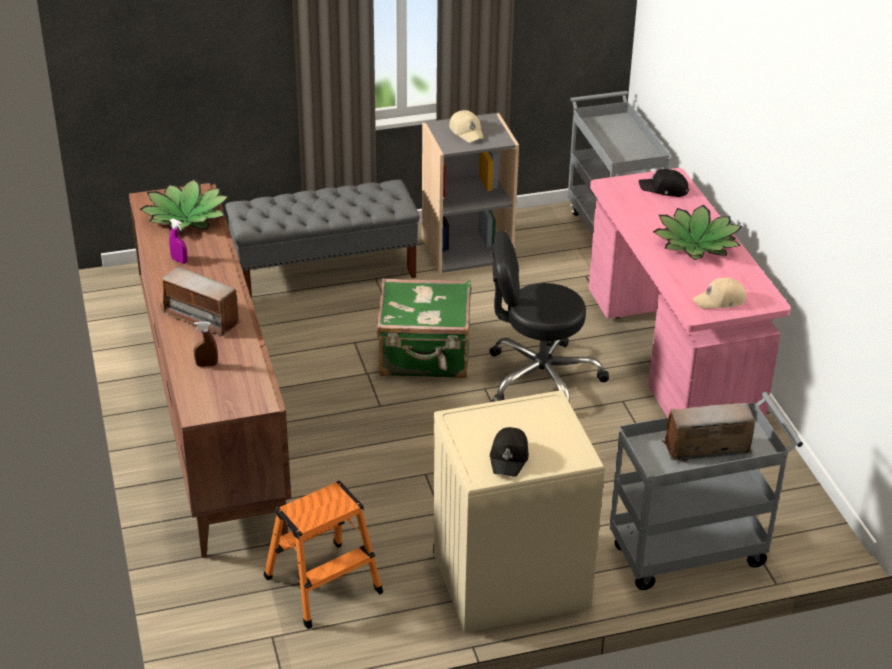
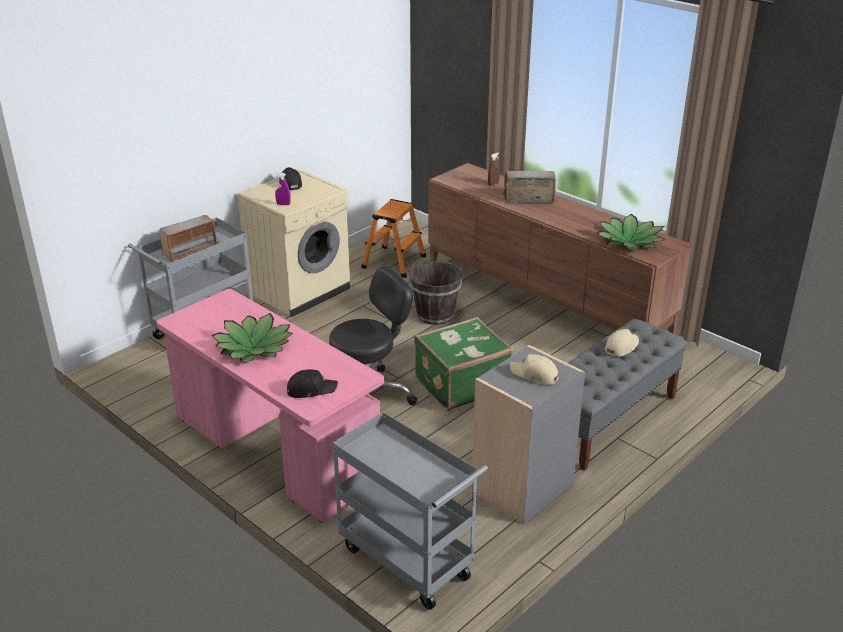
camera: 150 degrees right, 5 degrees down
purple spray bottle [169,219,188,264] -> purple spray bottle moved to [275,172,291,205]
beige cap [692,277,746,309] -> beige cap moved to [605,329,639,357]
none -> brown bucket [408,261,463,325]

